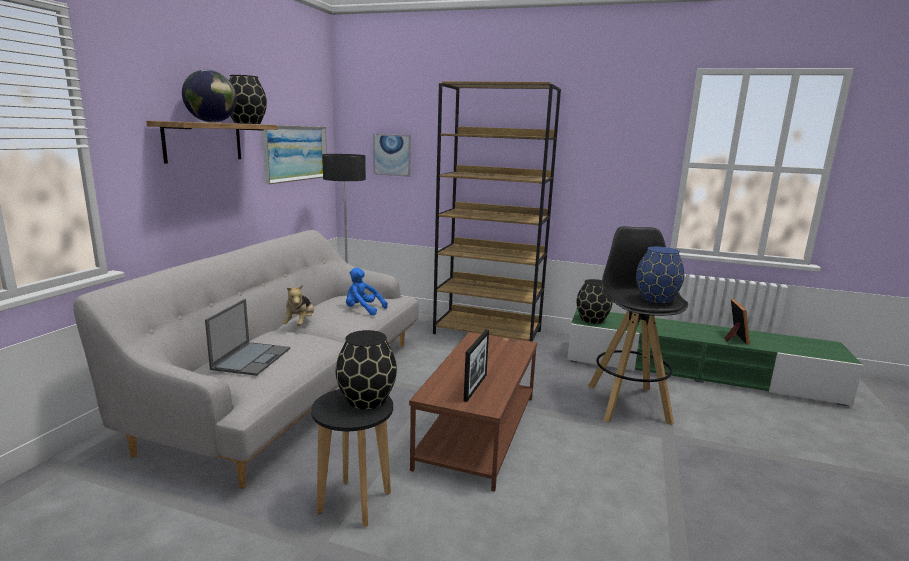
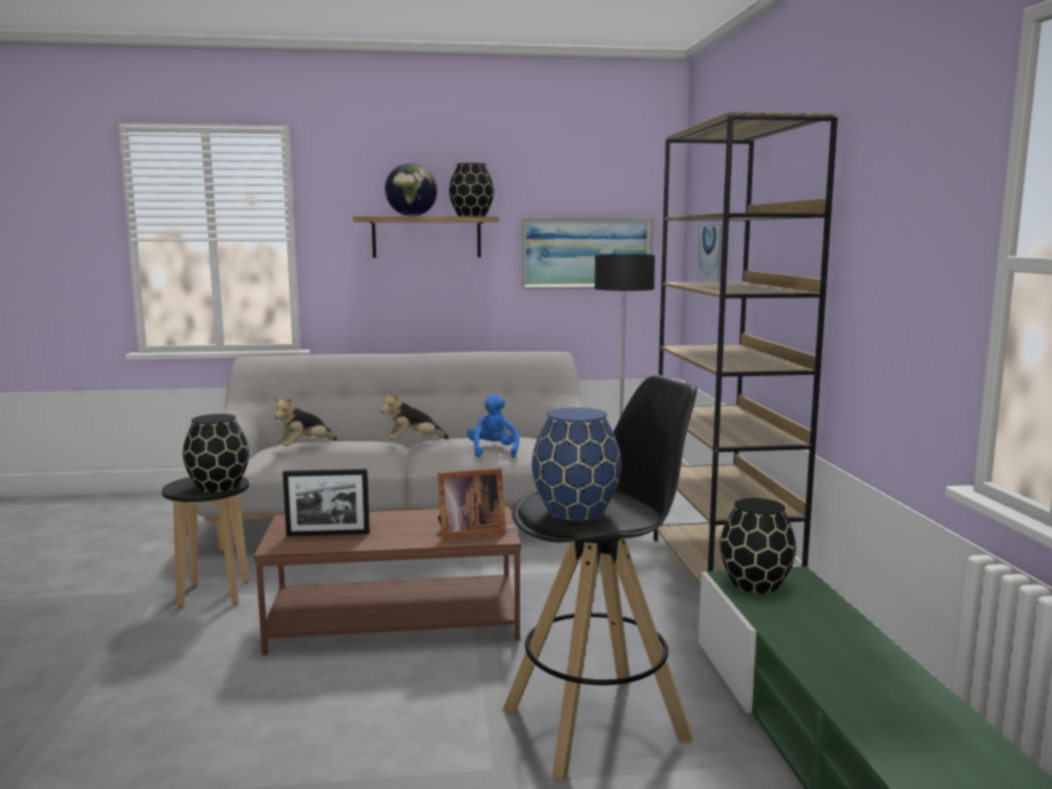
camera: 65 degrees right, 5 degrees down
laptop [205,299,290,376] -> plush toy [273,396,337,446]
picture frame [725,299,750,345] -> picture frame moved to [438,468,506,539]

